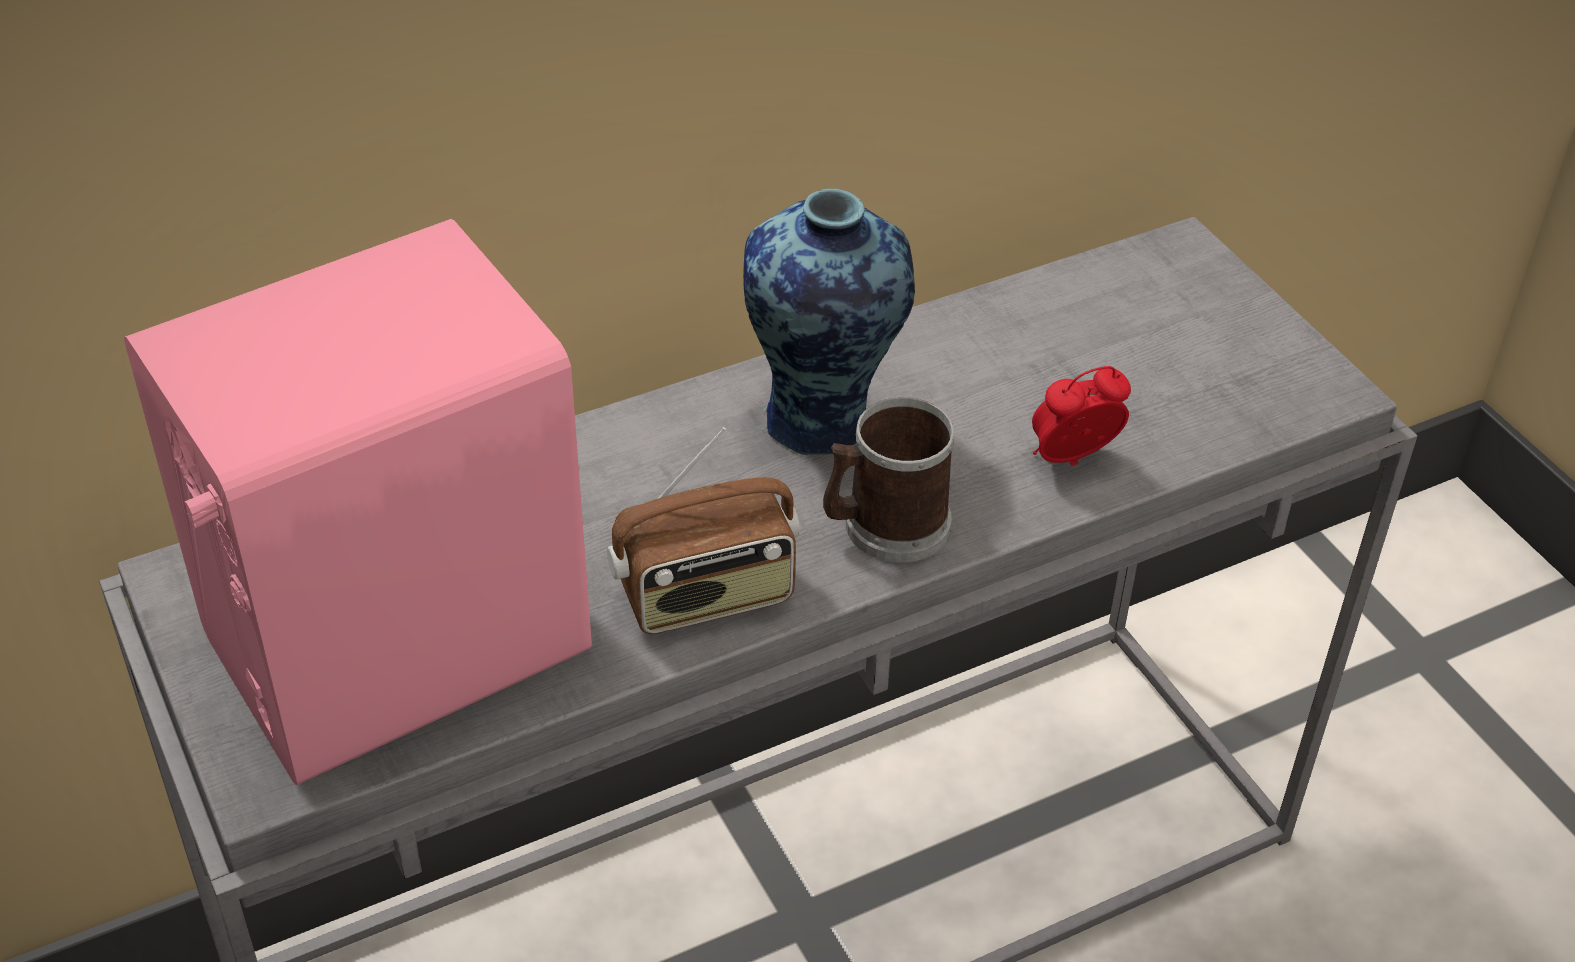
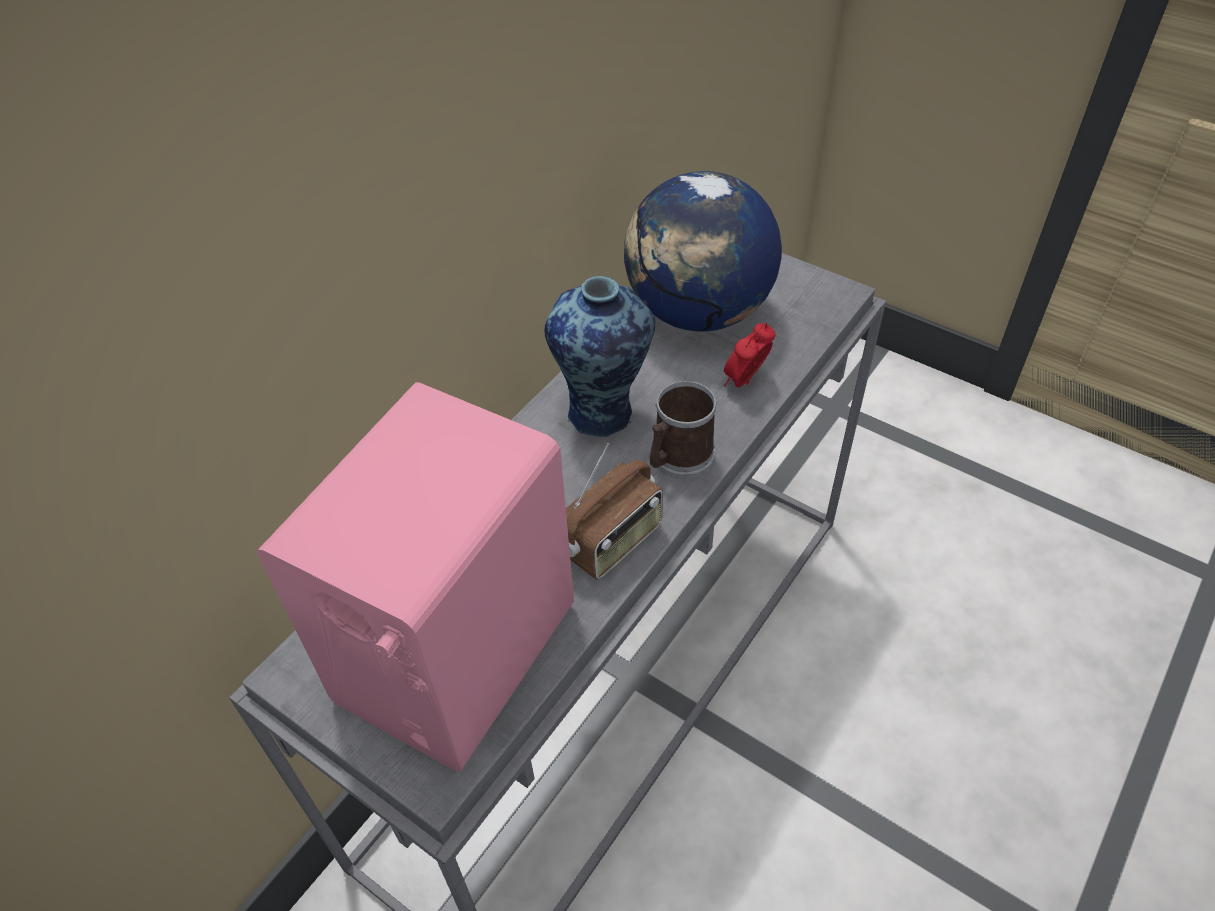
camera: 25 degrees left, 5 degrees up
none -> globe [624,171,782,331]

